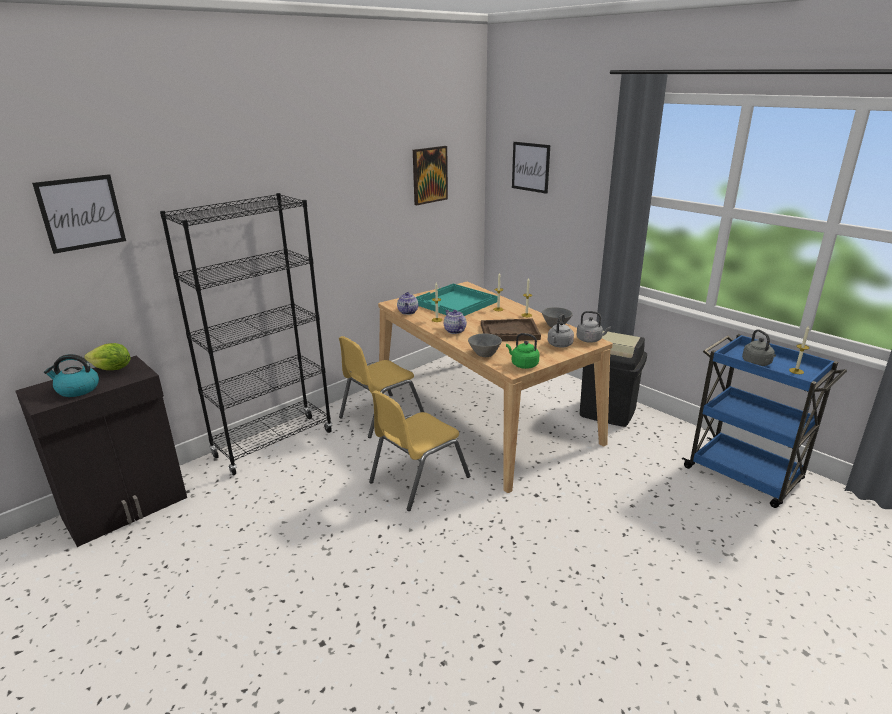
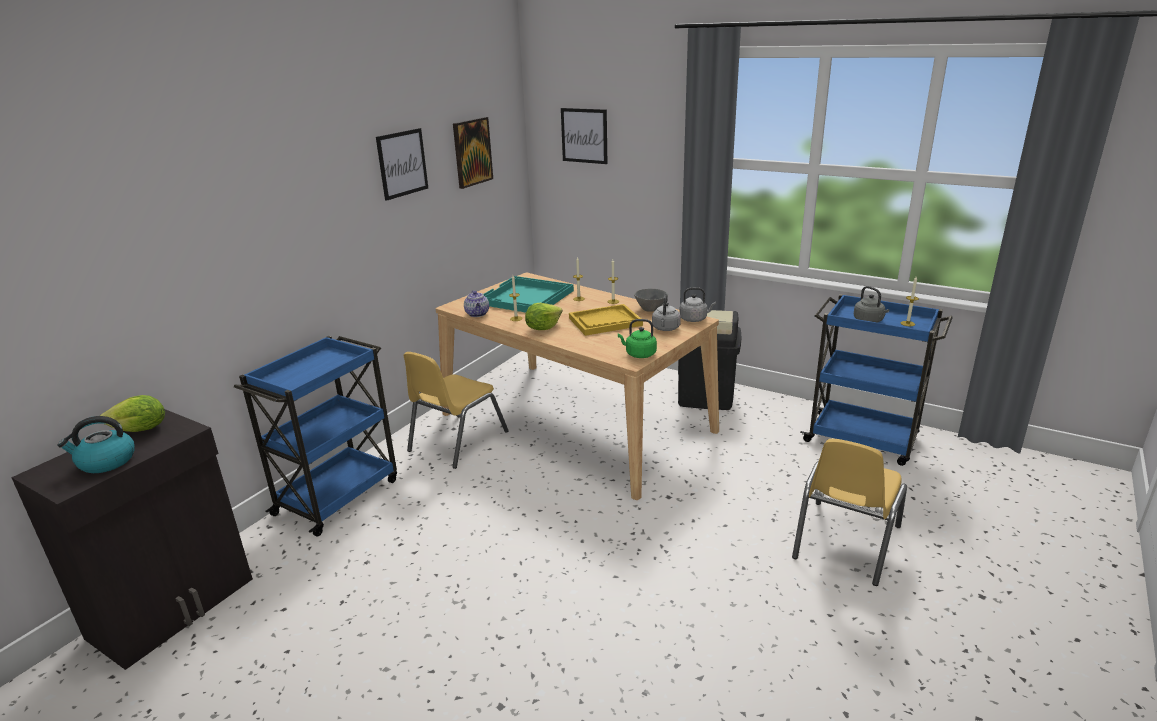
camera: 15 degrees left, 0 degrees up
picture [32,174,126,254] -> picture moved to [376,128,428,201]
black bookcase [160,193,332,475] -> blue cart [234,336,397,537]
yellow chair [369,391,470,511] -> yellow chair moved to [792,439,907,586]
teapot [444,310,467,334] -> lettuce [525,303,563,330]
grey bowl [468,334,502,357] -> none
brown tray [481,318,541,341] -> yellow tray [569,304,643,336]

